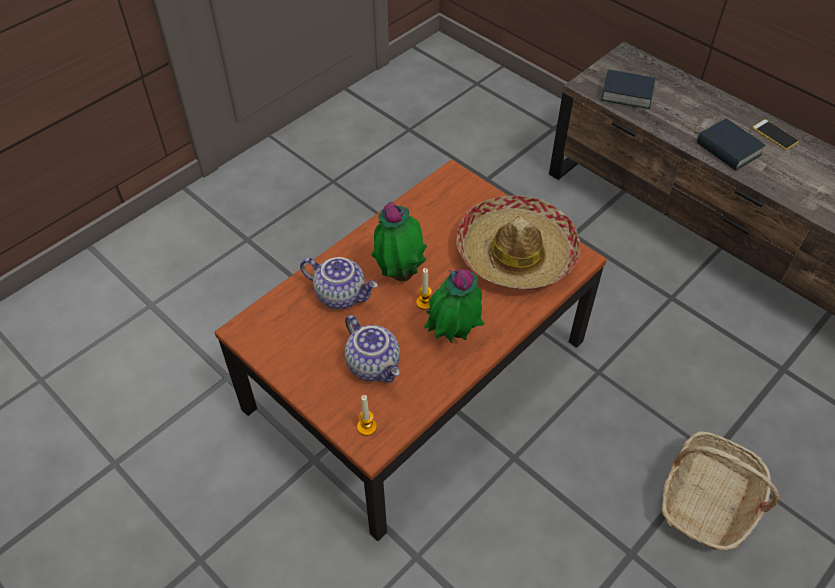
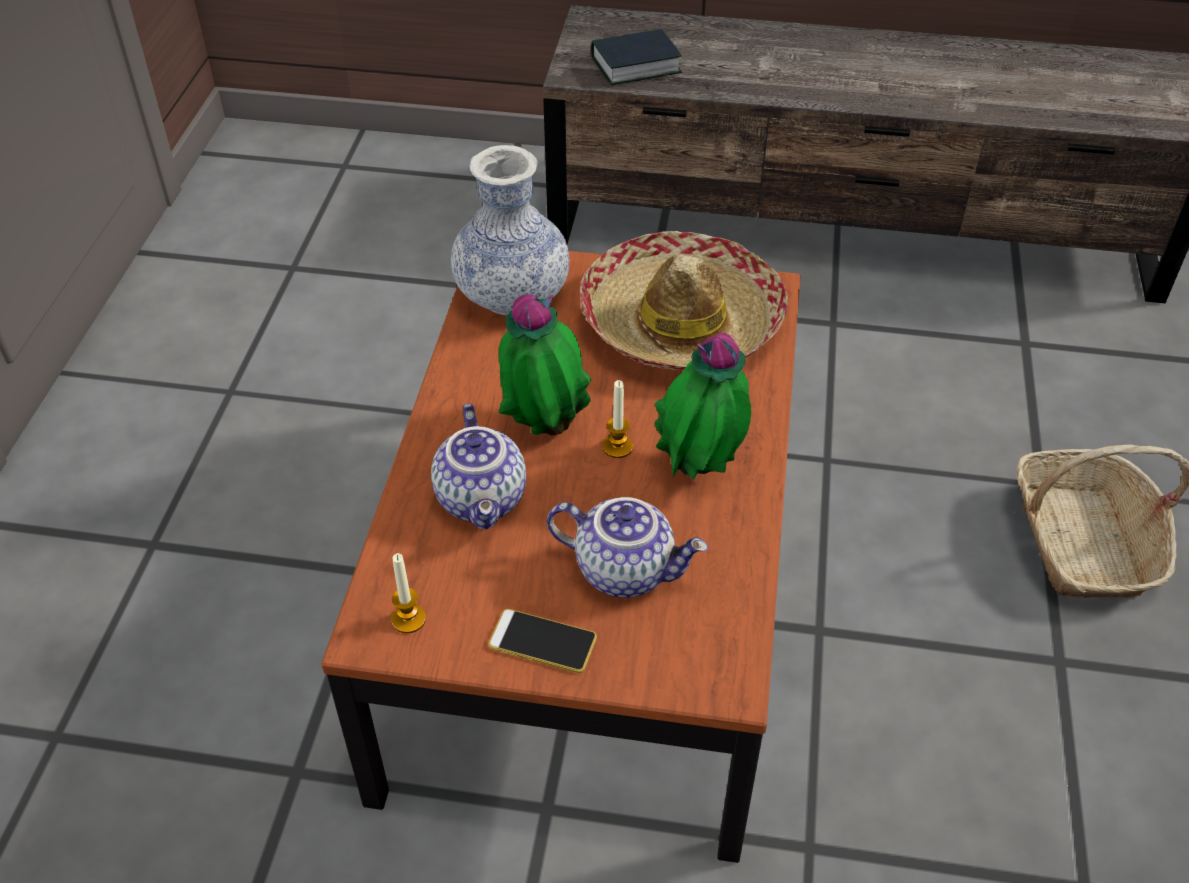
camera: 35 degrees left, 5 degrees down
teapot [300,257,378,309] -> teapot turned 90 degrees clockwise [431,403,526,530]
candle [357,395,377,436] -> candle moved to [391,553,426,633]
book [697,119,766,171] -> none
phone [752,119,799,150] -> phone moved to [488,609,597,673]
none -> vase [451,145,569,315]

